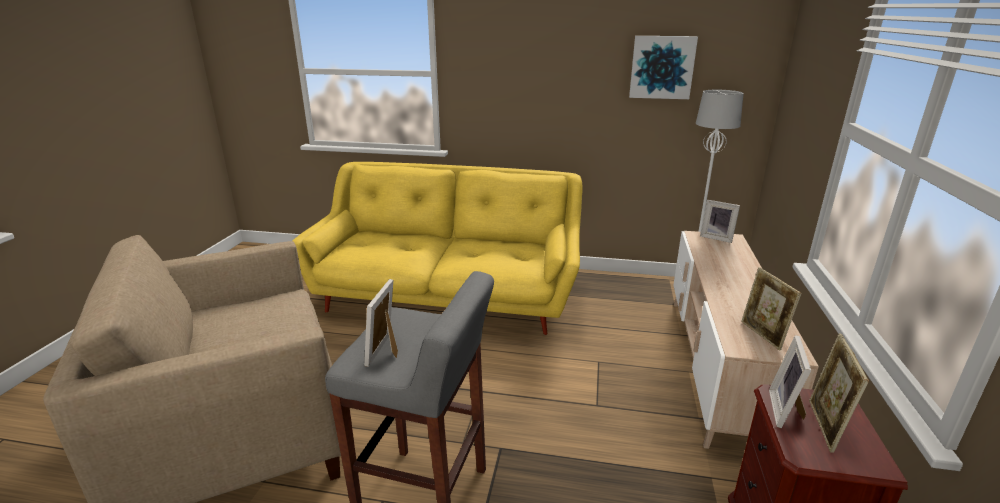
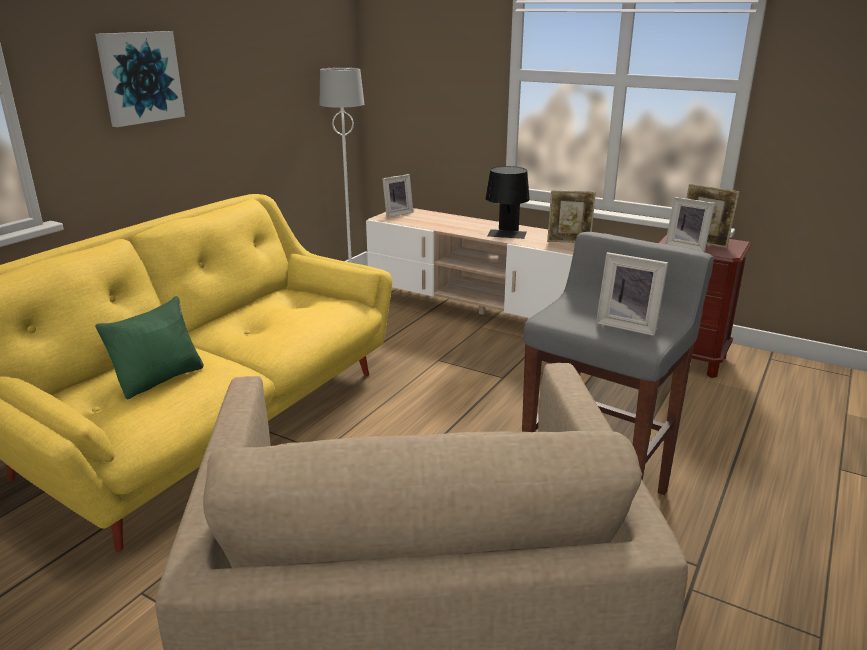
camera: 70 degrees left, 0 degrees up
picture [629,36,698,99] -> picture moved to [95,31,185,127]
none -> green pillow [95,296,204,399]
none -> black table lamp [485,166,530,239]

